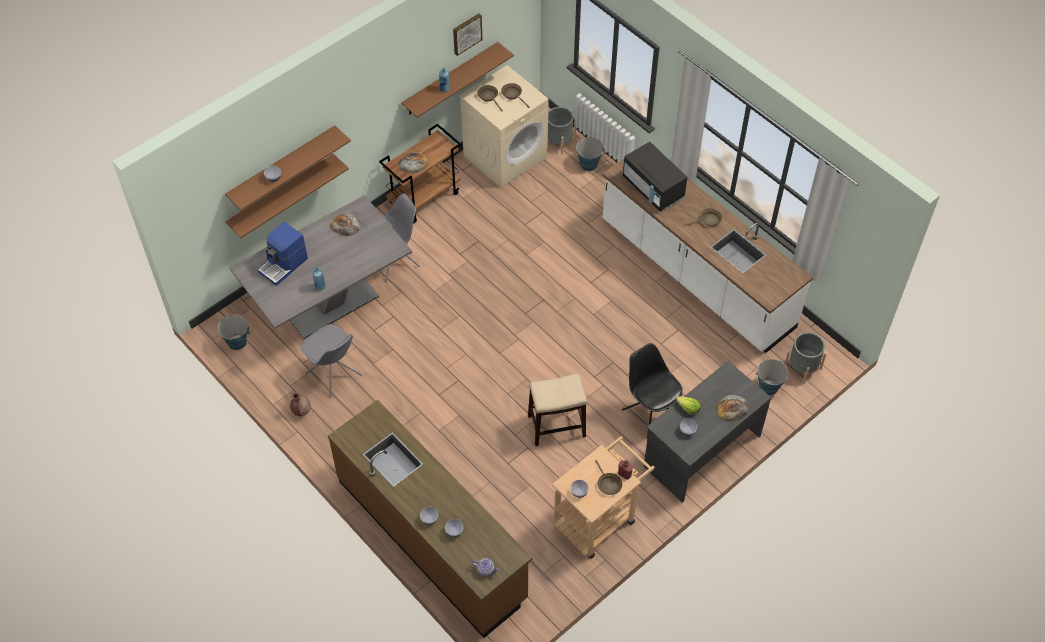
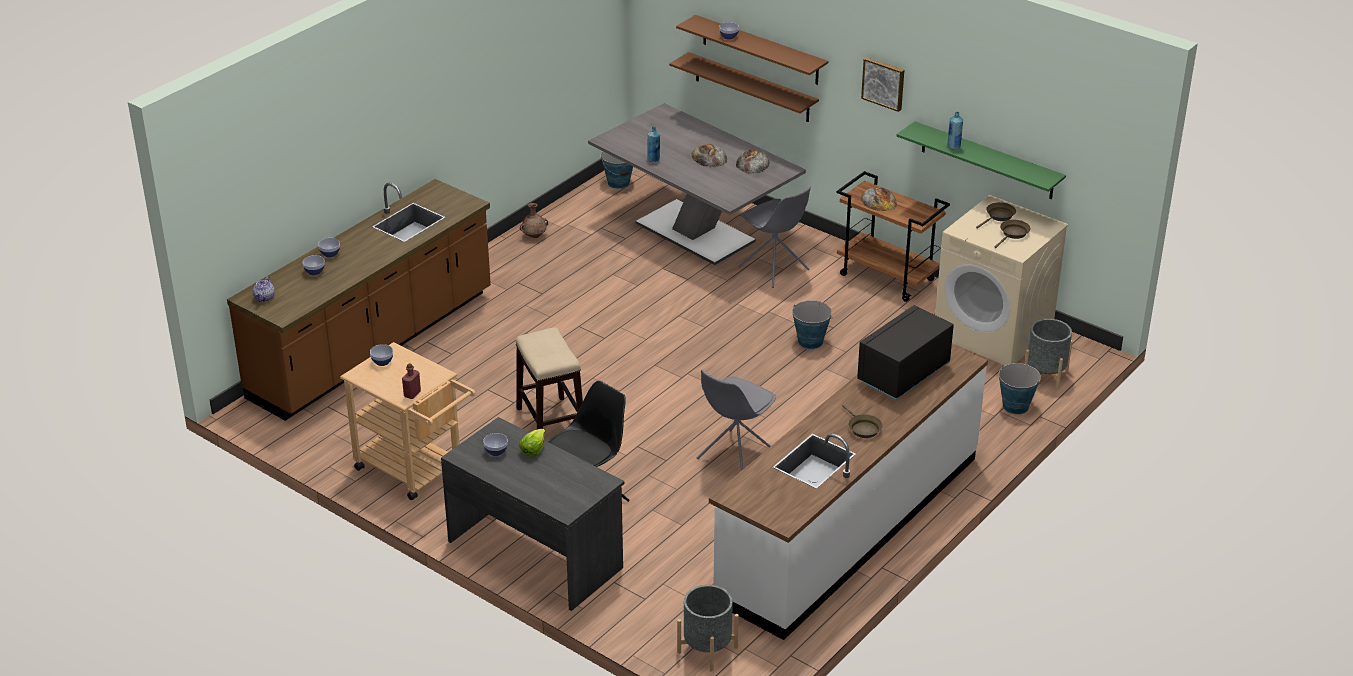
camera: 80 degrees right, 20 degrees down
coffee machine [258,222,308,286] -> none
grey chair [301,324,362,398] -> grey chair moved to [697,370,776,471]
brown shelf [401,42,514,118] -> green shelf [896,121,1066,199]
picture [453,14,482,56] -> picture moved to [861,57,904,112]
brown frying pan [595,460,622,495] -> none
bread [716,395,749,421] -> bread moved to [692,144,727,167]
bucket [756,359,788,395] -> bucket moved to [792,300,833,349]

